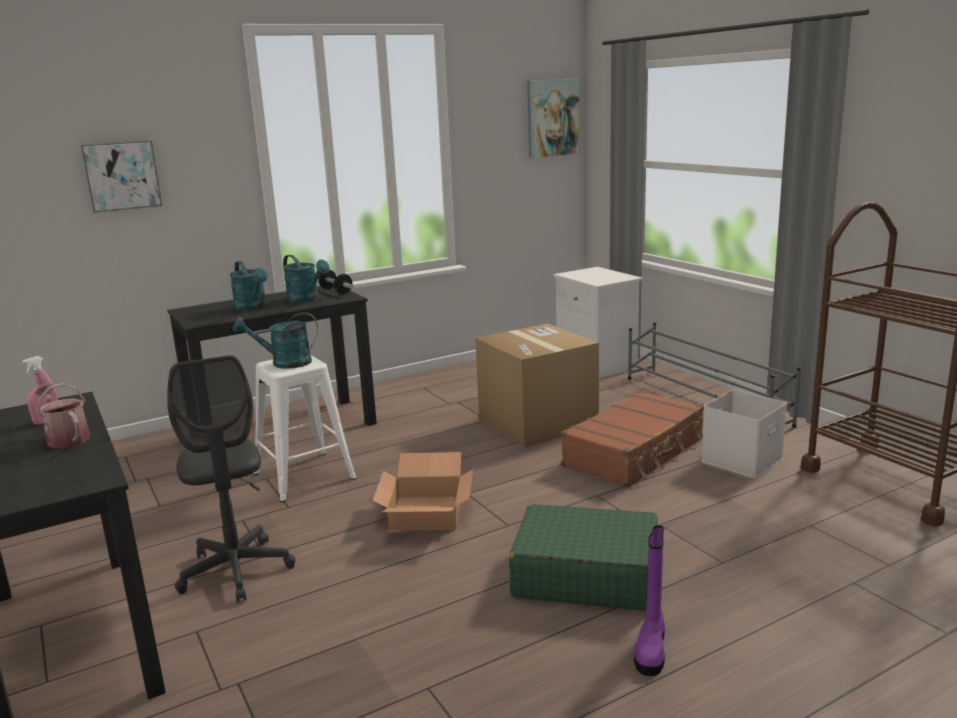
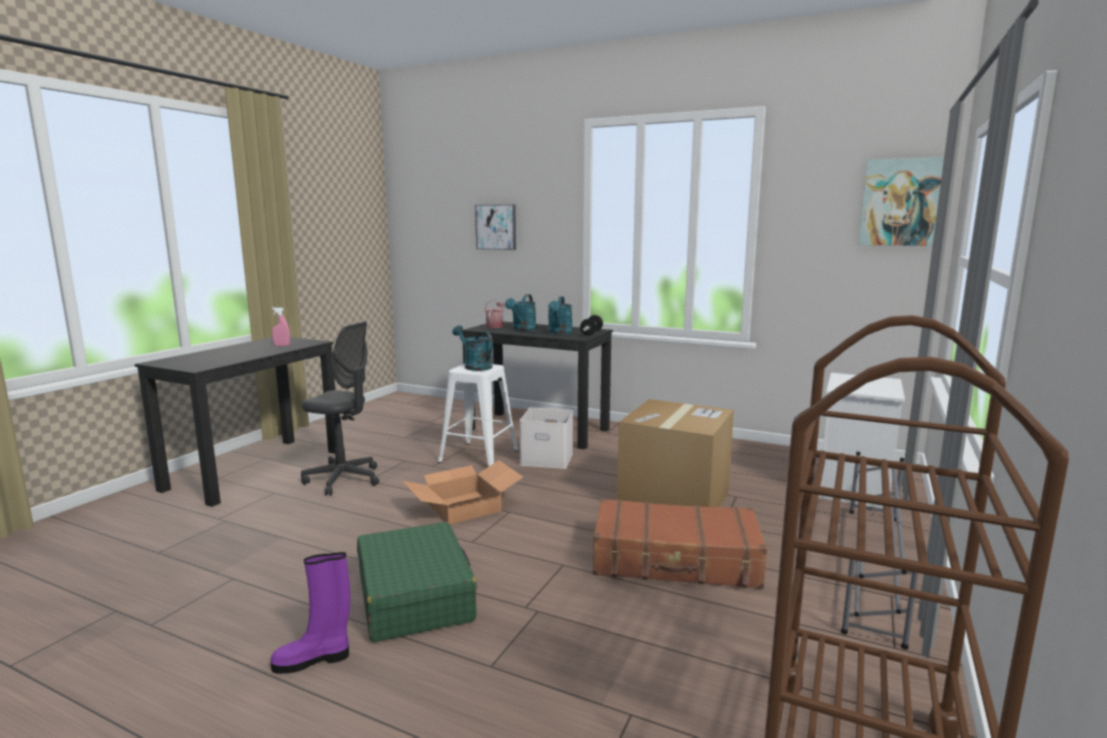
camera: 55 degrees right, 5 degrees down
watering can [35,383,90,448] -> watering can moved to [484,300,504,328]
grey office chair [167,355,296,602] -> grey office chair turned 105 degrees counterclockwise [301,322,379,496]
white storage box [701,390,787,478] -> white storage box moved to [520,408,573,469]

